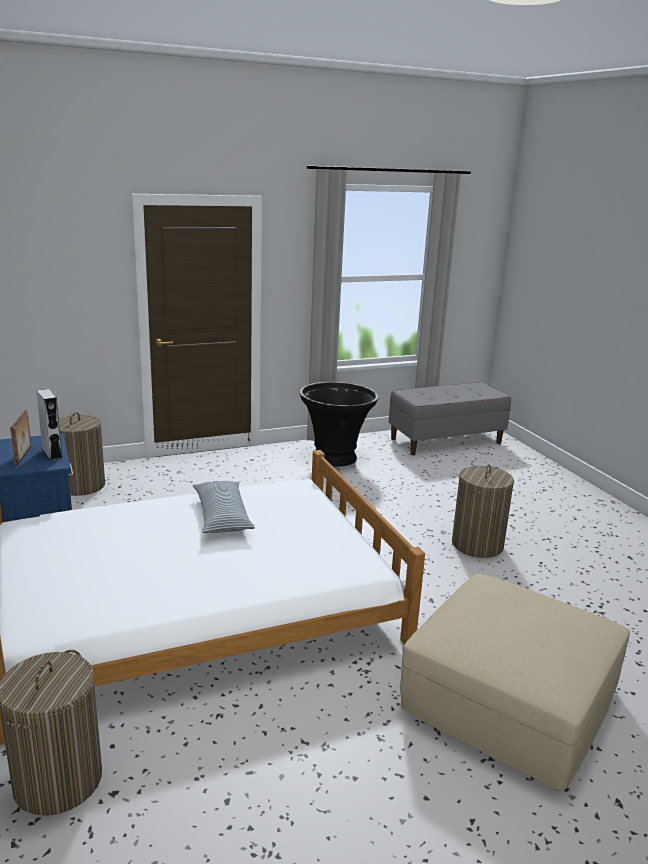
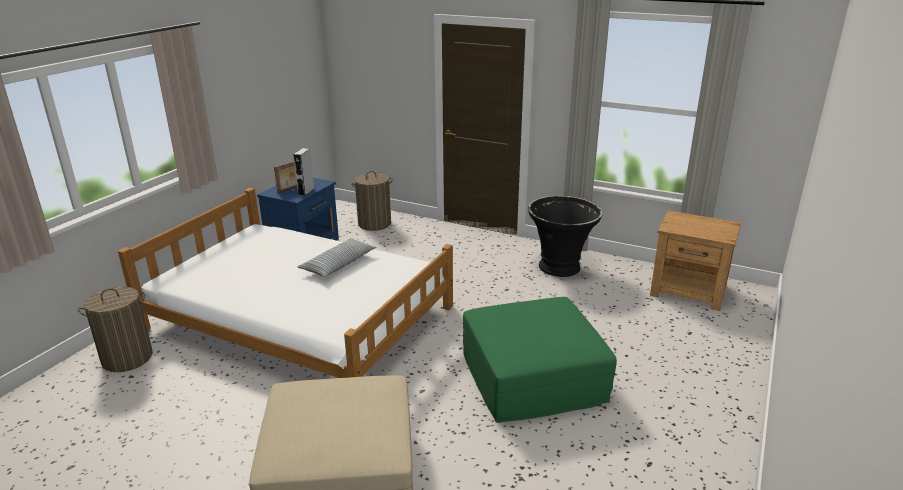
camera: 50 degrees right, 5 degrees up
grey bench [389,382,511,455] -> brown nightstand [650,210,741,311]
laundry basket [452,464,514,558] -> green ottoman [463,297,617,423]

